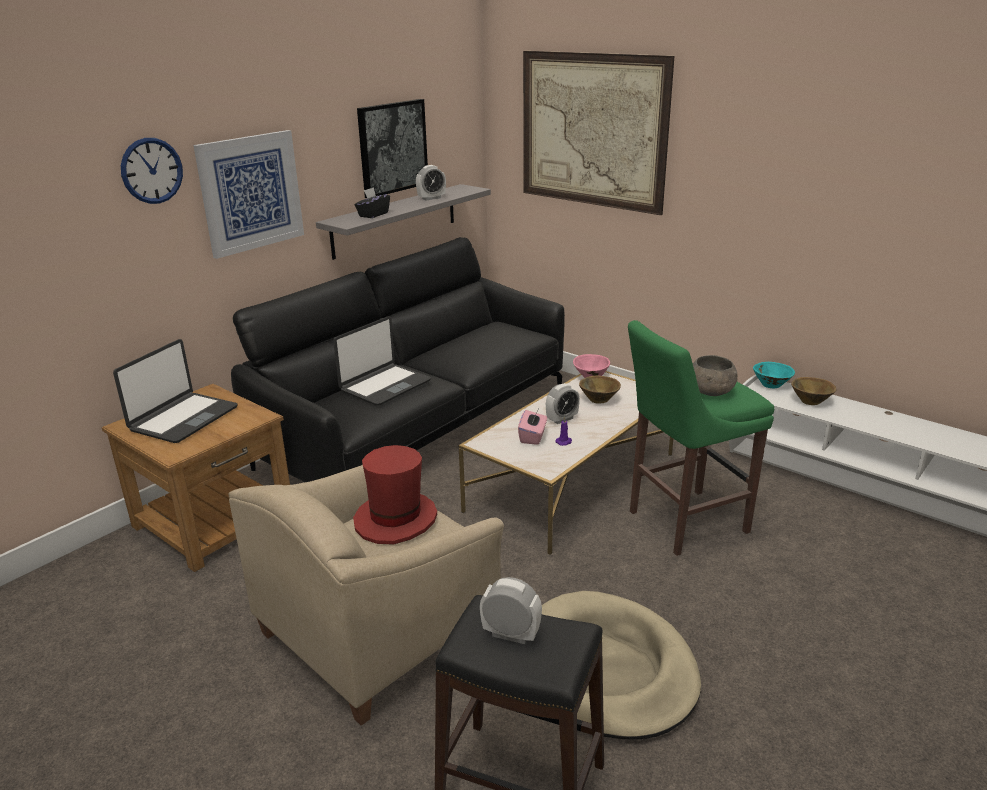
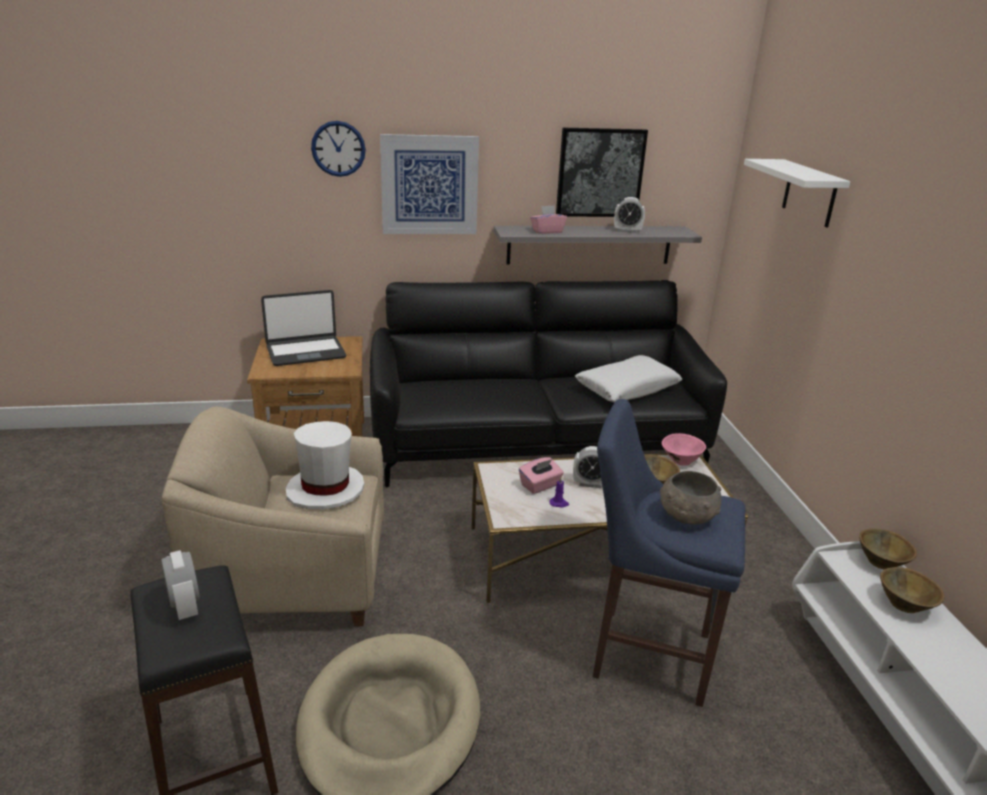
camera: 40 degrees right, 0 degrees up
laptop [333,316,431,406] -> none
red hat [353,445,437,545] -> white hat [286,421,364,509]
black tissue box [355,187,390,218] -> pink tissue box [530,205,567,234]
picture [523,51,674,215] -> white shelf [744,159,850,228]
green stool [628,320,774,556] -> blue stool [593,399,745,707]
turquoise bowl [753,362,795,388] -> brown bowl [859,528,917,570]
none -> white pillow [575,355,682,402]

